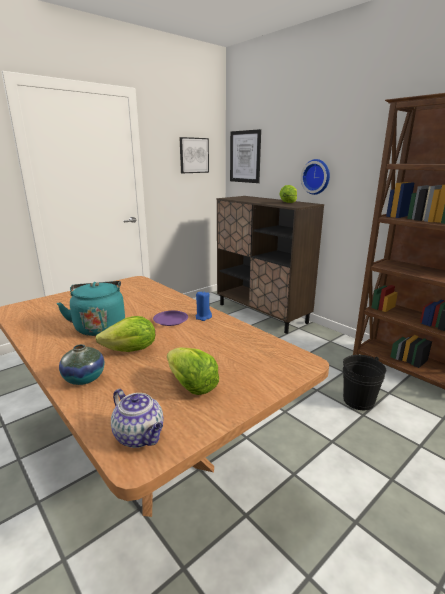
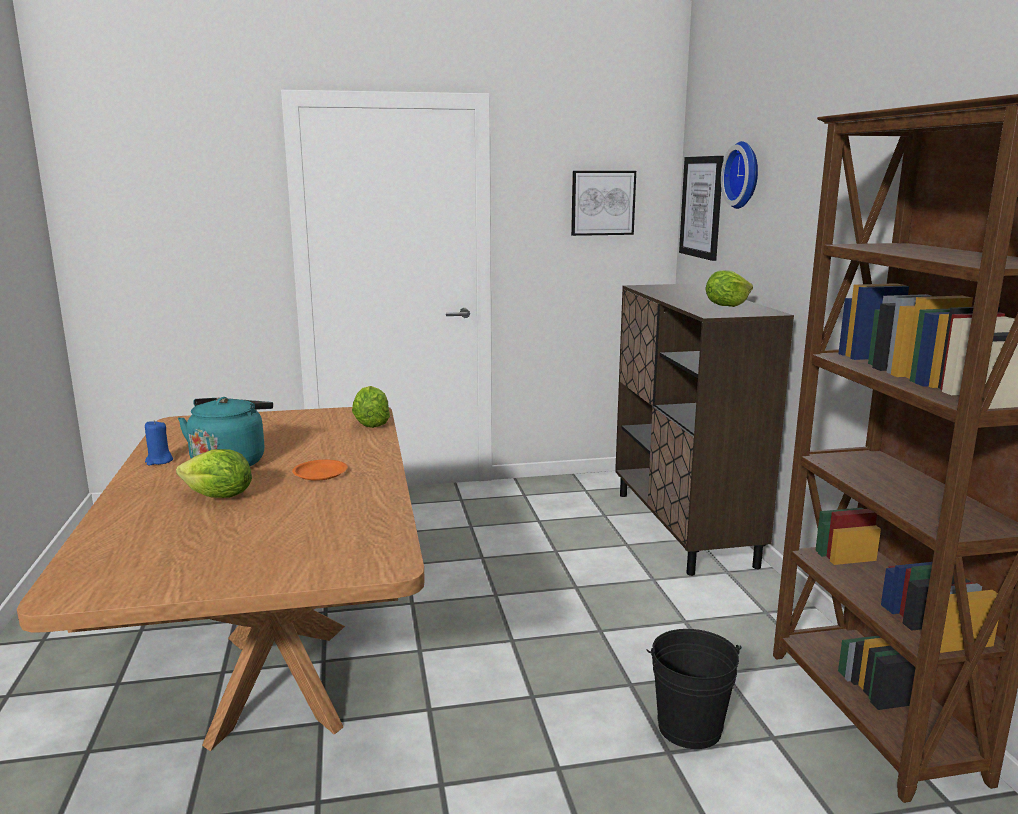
camera: 30 degrees right, 5 degrees down
vase [59,344,104,385] -> none
teapot [111,389,164,448] -> none
purple plate [153,311,188,326] -> orange plate [292,460,348,481]
lettuce [167,347,219,395] -> lettuce moved to [352,386,390,428]
blue candle [195,292,212,321] -> blue candle moved to [145,420,173,466]
wall clock [301,159,330,195] -> wall clock moved to [721,141,758,209]

